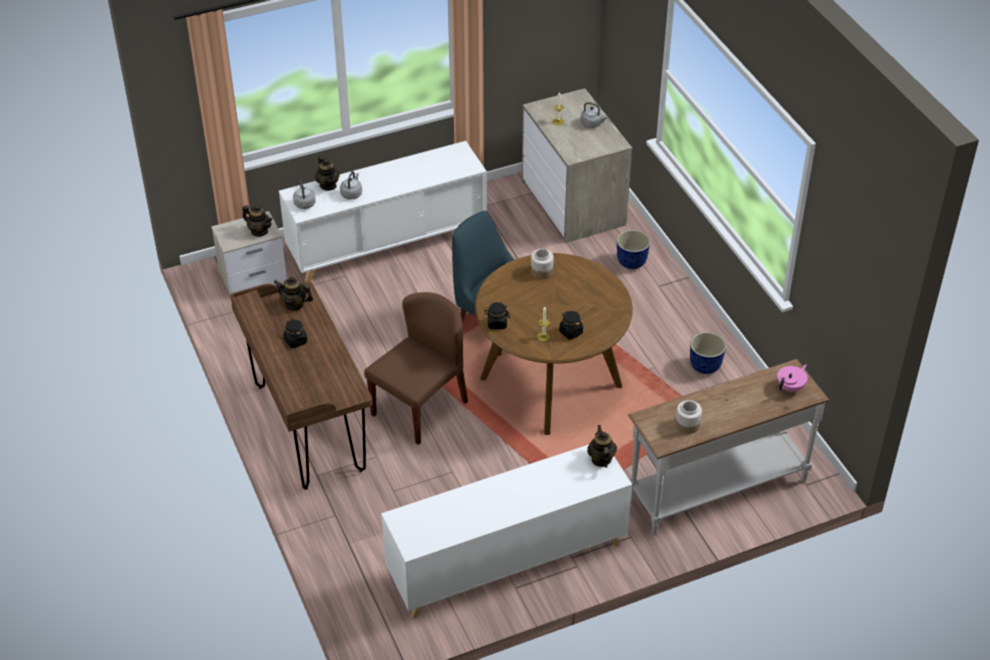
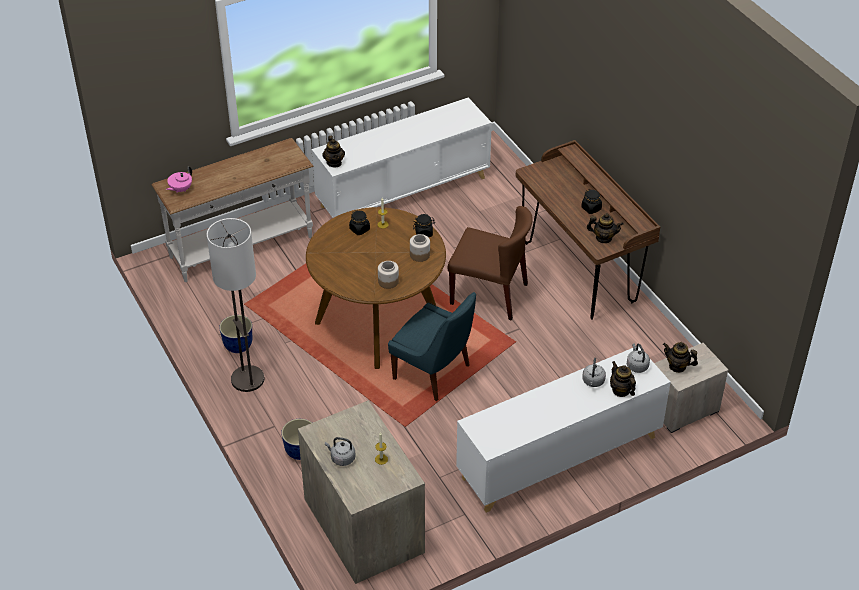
camera: 175 degrees right, 0 degrees up
brown chair [364,292,468,445] -> brown chair turned 105 degrees counterclockwise [447,206,533,321]
jar [675,400,702,434] -> jar moved to [410,234,430,262]
none -> floor lamp [207,218,265,392]

